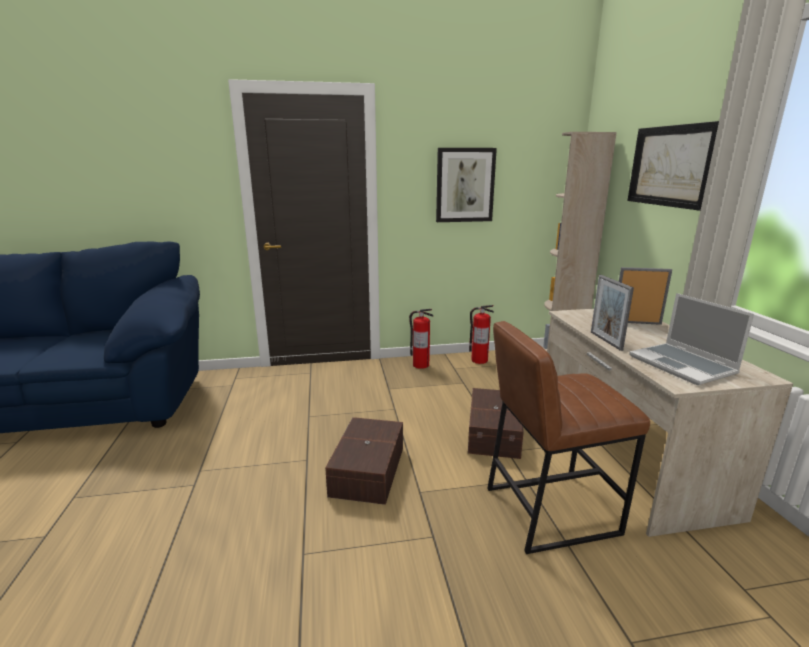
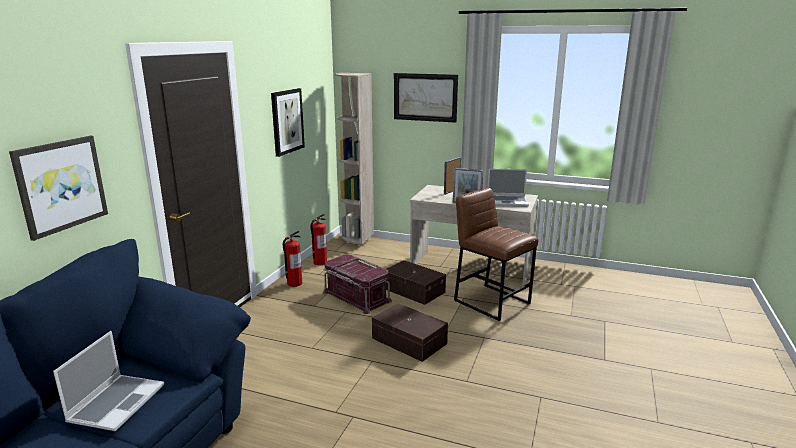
camera: 60 degrees left, 0 degrees up
brown chair [488,321,650,554] -> brown chair turned 120 degrees clockwise [454,188,538,321]
none -> picture [9,136,108,241]
none -> laptop [53,331,164,431]
none -> red storage box [323,255,392,314]

